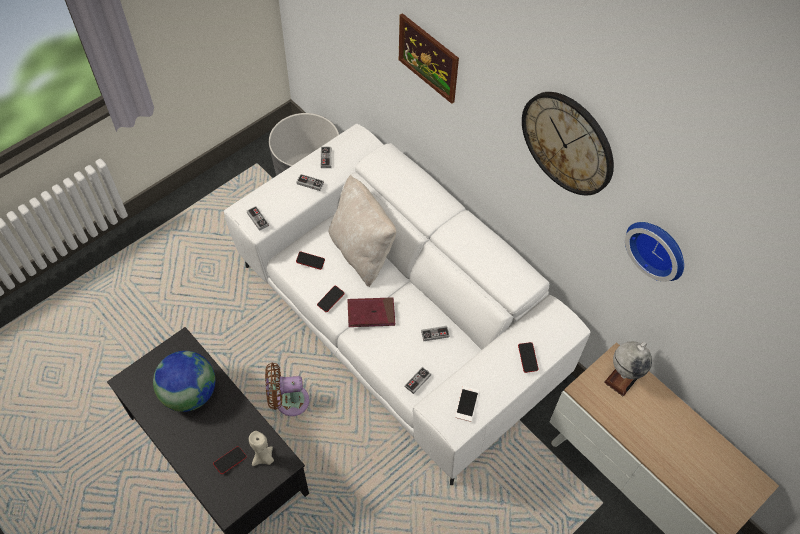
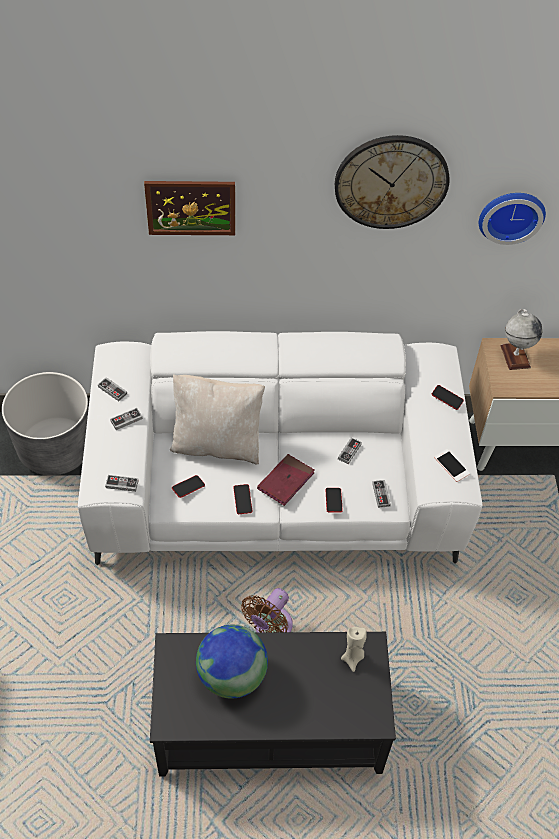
camera: 50 degrees left, 5 degrees down
phone [213,446,247,474] -> phone moved to [326,488,343,513]

